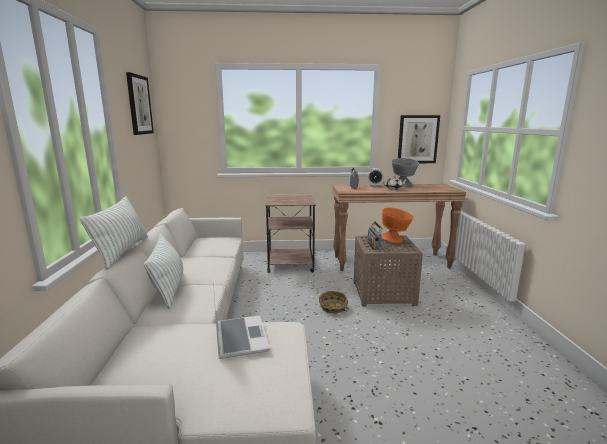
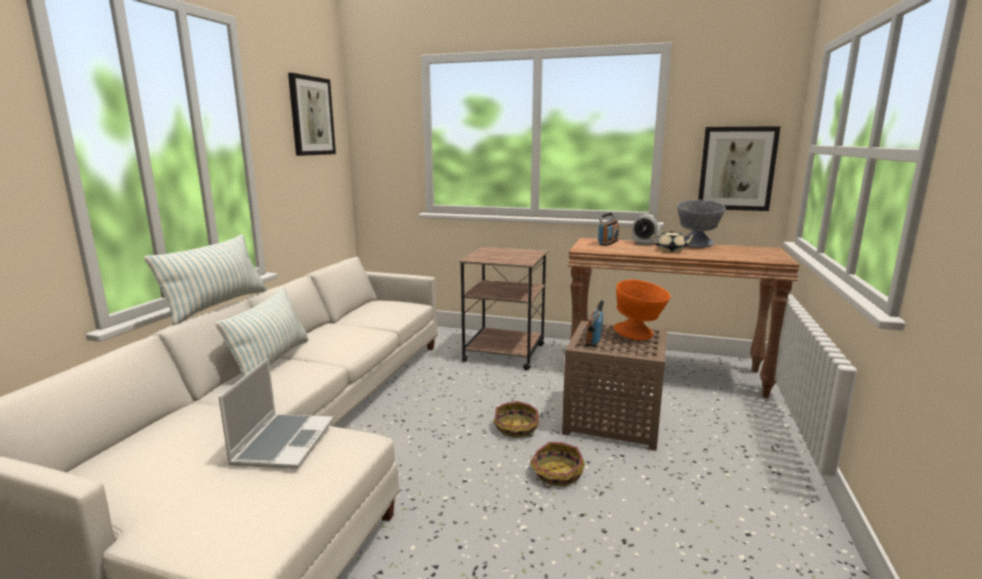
camera: 20 degrees right, 0 degrees up
none -> basket [530,442,585,487]

